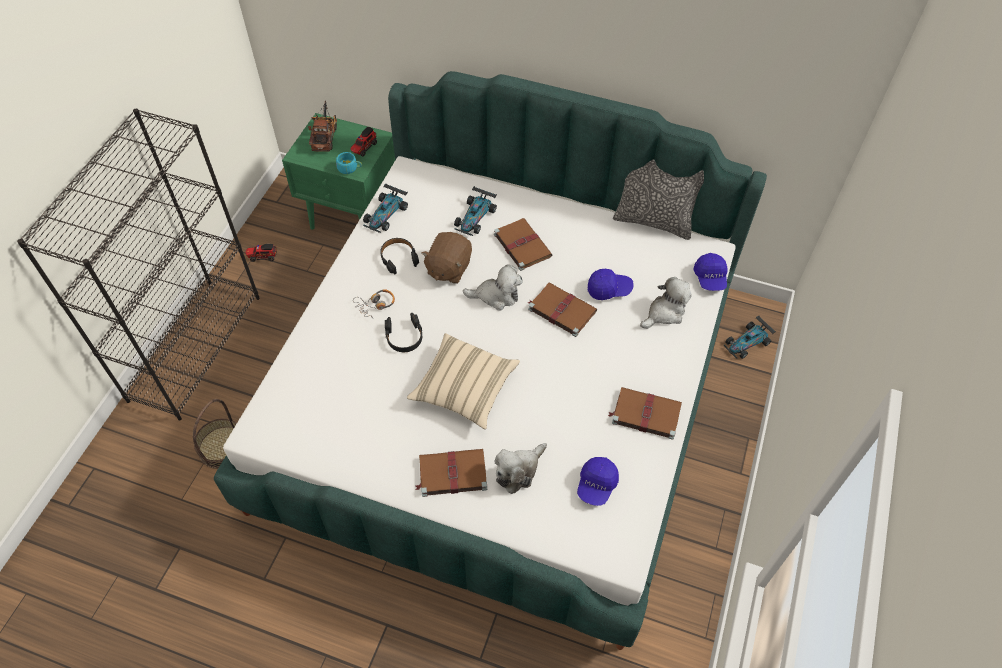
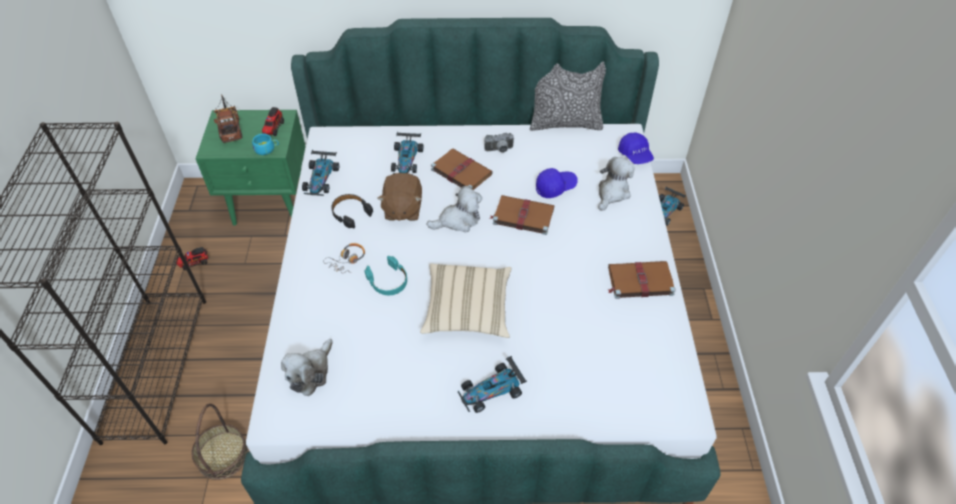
camera: 20 degrees left, 5 degrees down
black headphones [385,313,422,352] -> turquoise headphones [364,256,407,295]
brown book [415,449,487,497] -> toy car [458,356,527,413]
plush toy [494,443,547,494] -> plush toy moved to [281,338,333,396]
blue cap [577,457,619,506] -> none
none -> camera [484,133,514,153]

